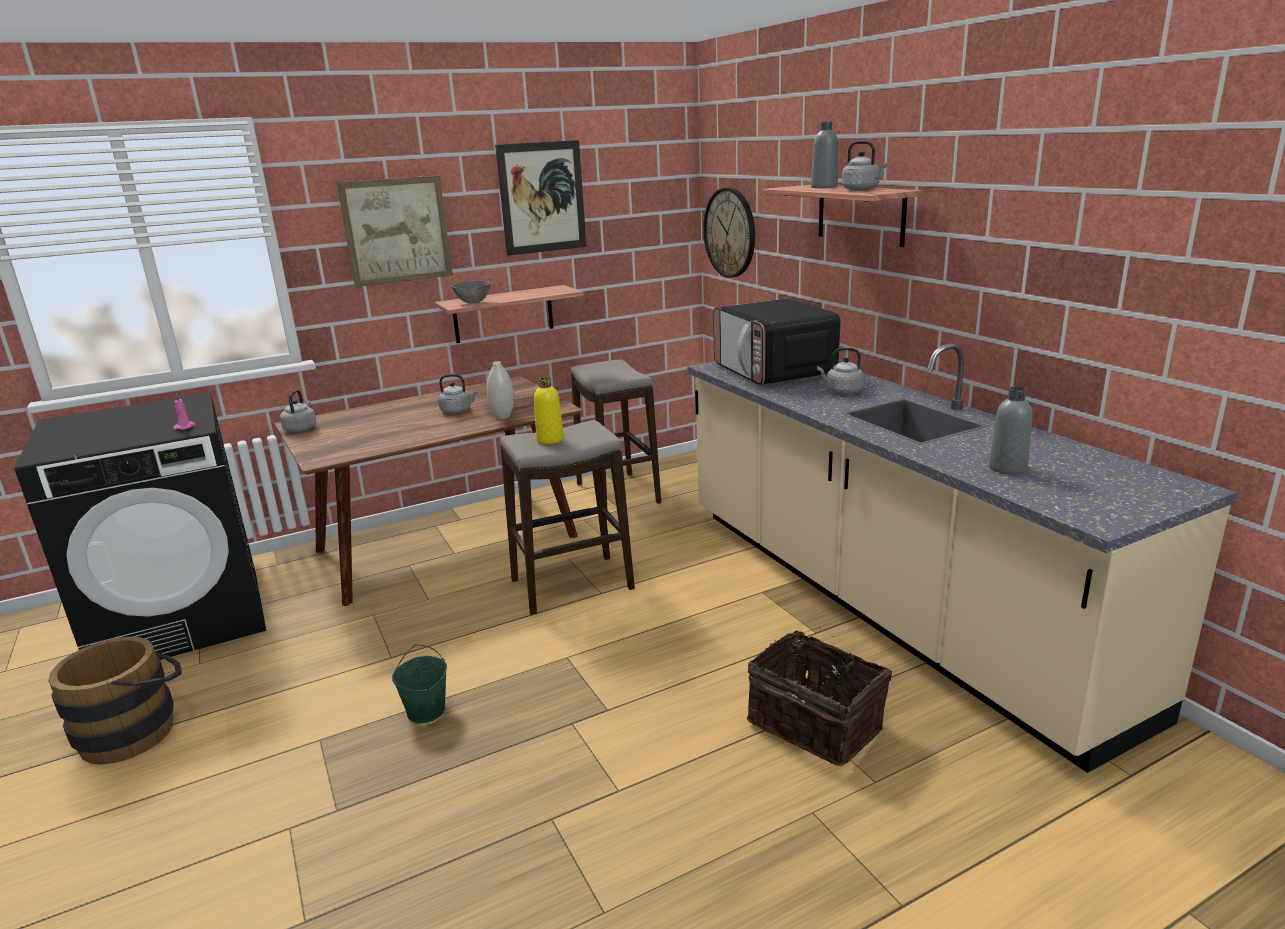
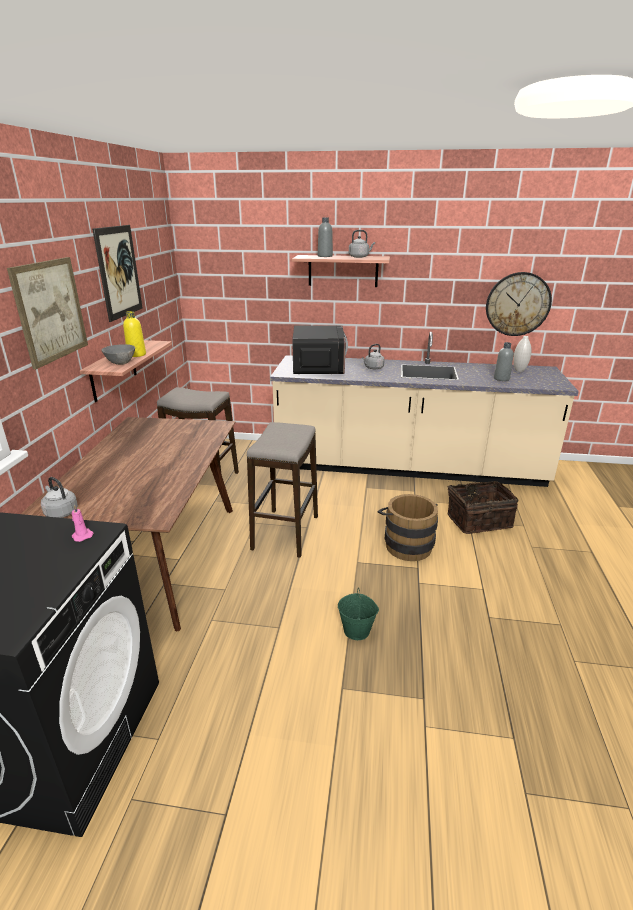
camera: 55 degrees left, 5 degrees up
brown bucket [48,637,182,765] -> brown bucket moved to [378,494,438,561]
grey kettle [438,374,478,414] -> none
white vase [487,361,514,419] -> white vase moved to [513,336,531,372]
yellow bottle [534,377,564,444] -> yellow bottle moved to [123,311,146,357]
wall clock [703,188,755,278] -> wall clock moved to [486,272,552,336]
microwave [713,298,840,385] -> microwave turned 105 degrees counterclockwise [293,325,348,374]

